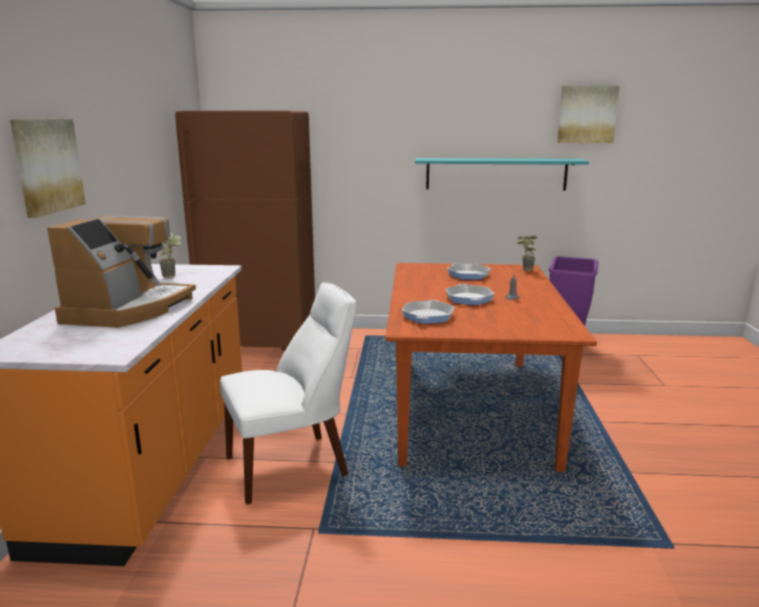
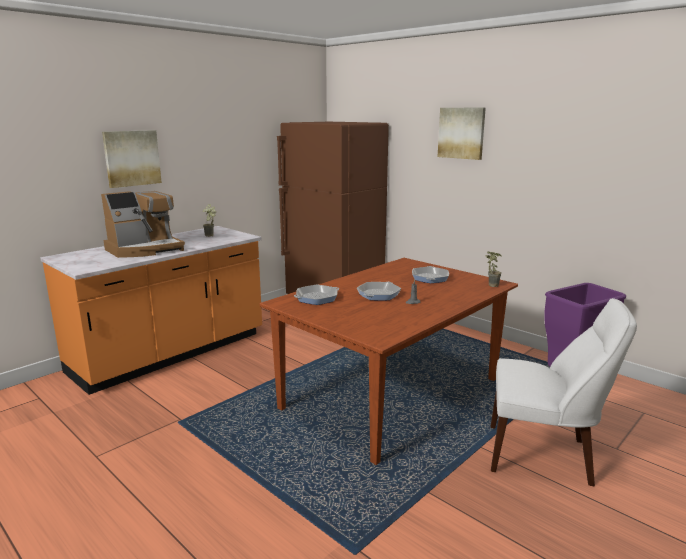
camera: 40 degrees right, 0 degrees up
white chair [220,282,357,504] -> white chair moved to [491,298,637,486]
turquoise shelf [415,158,589,190] -> none
picture [557,86,620,143] -> picture moved to [438,108,486,160]

